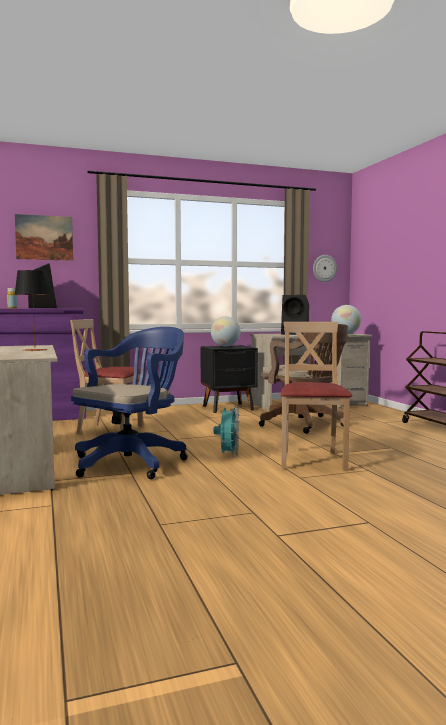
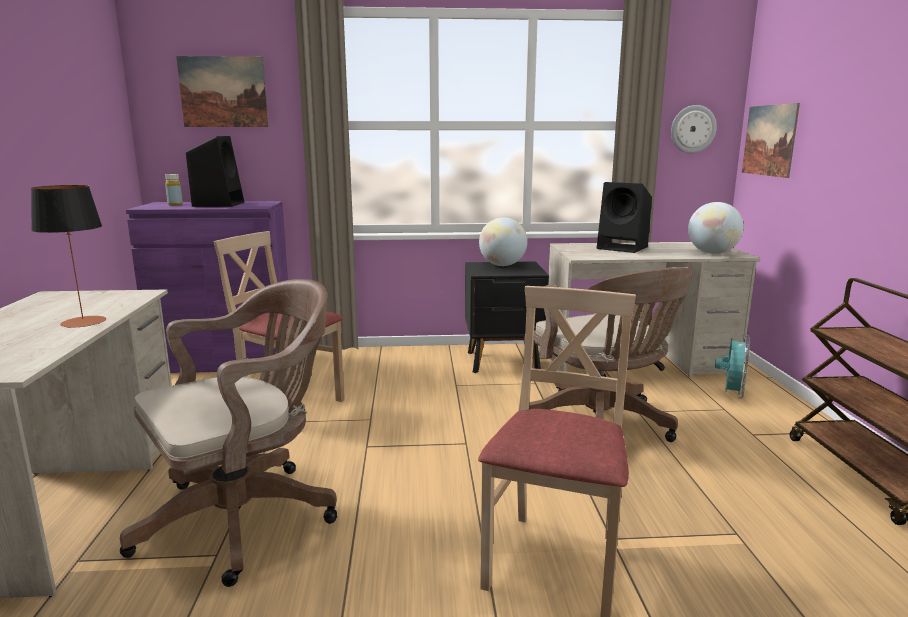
camera: 15 degrees right, 10 degrees up
blue office chair [71,327,188,479] -> brown office chair [120,279,337,587]
turquoise fan [213,405,240,457] -> turquoise fan moved to [715,335,750,399]
none -> picture [742,103,800,178]

